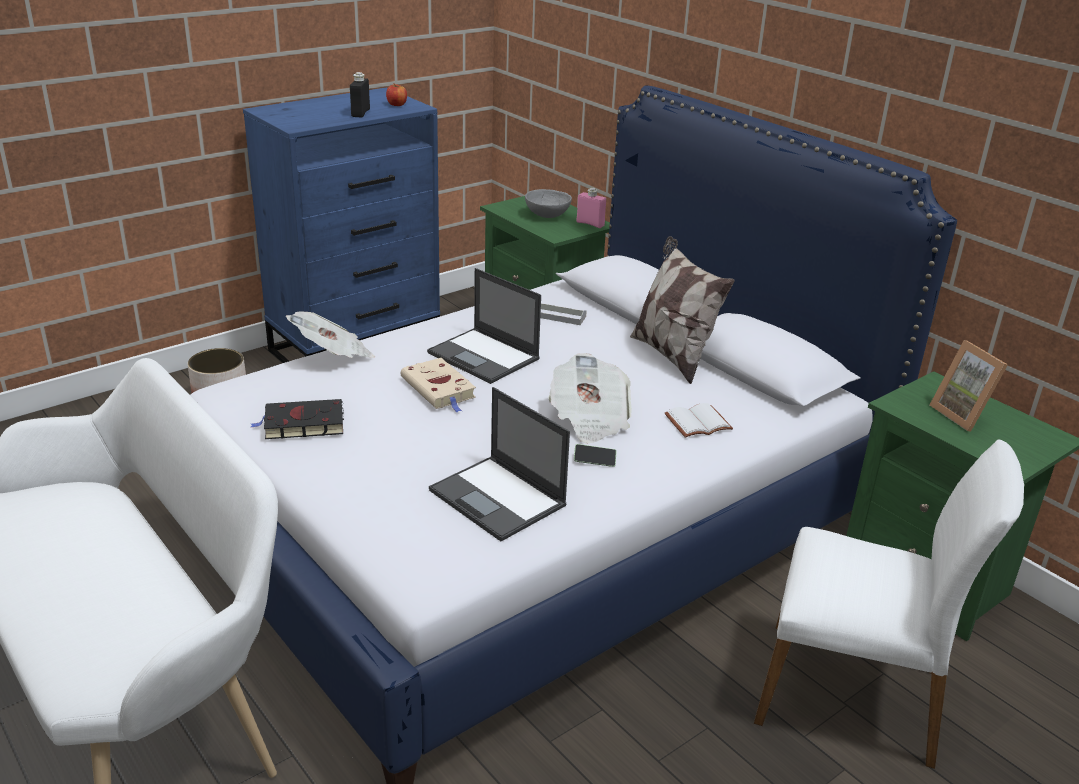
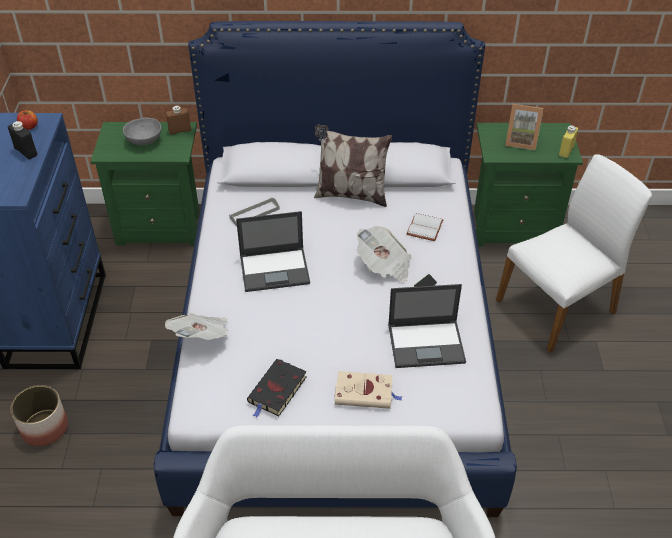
camera: 50 degrees left, 15 degrees up
beige book [401,358,476,412] -> beige book moved to [334,371,402,409]
pink bottle [577,188,606,228] -> brown bottle [166,106,191,135]
none -> yellow bottle [559,125,578,158]

